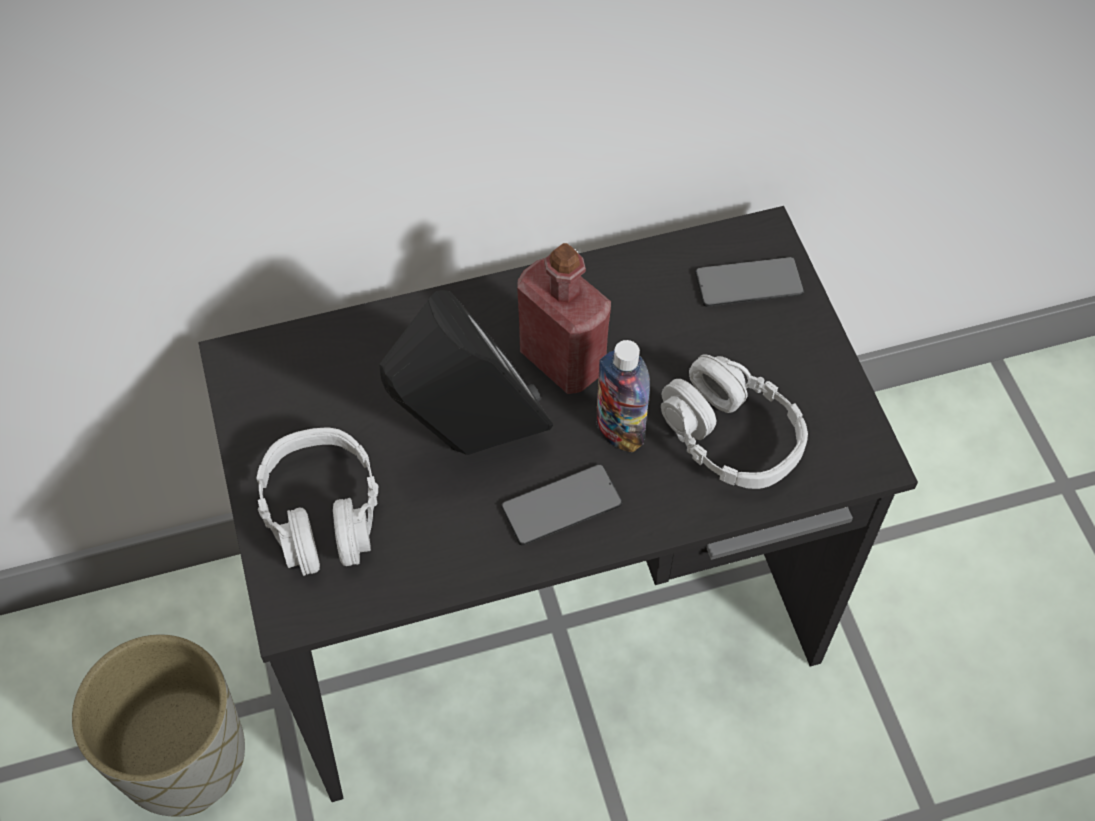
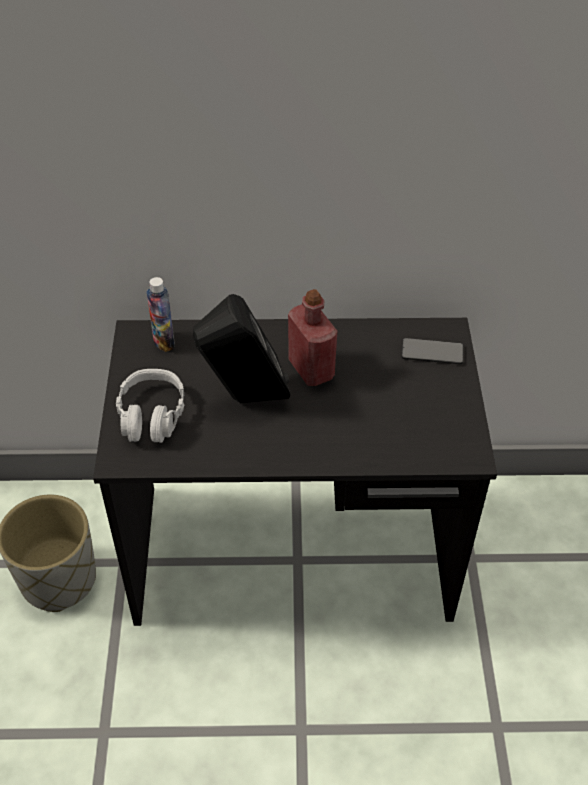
camera: 15 degrees right, 10 degrees down
phone [501,464,622,546] -> none
bottle [596,340,650,452] -> bottle moved to [147,277,175,352]
grey headphones [661,354,808,489] -> none

